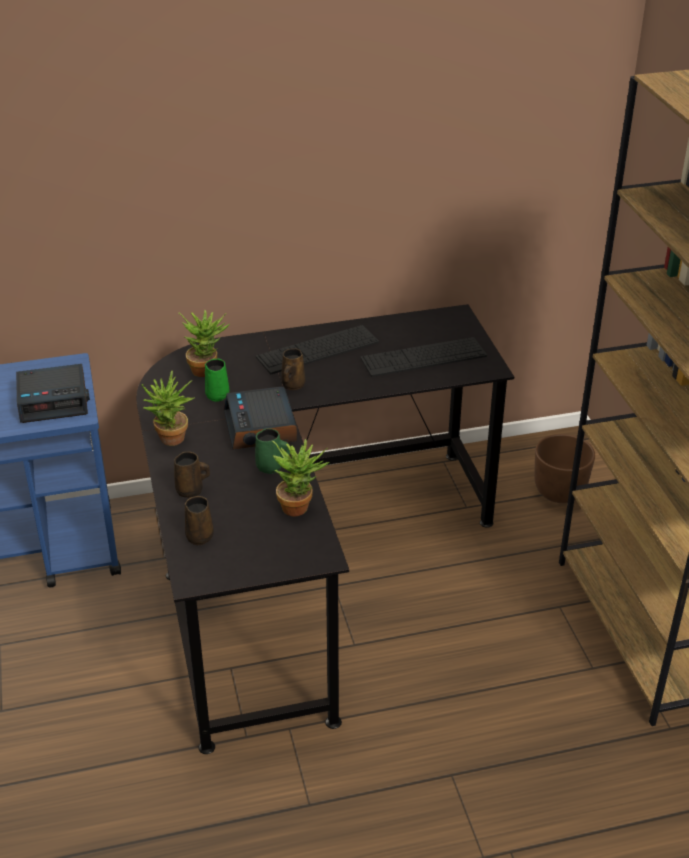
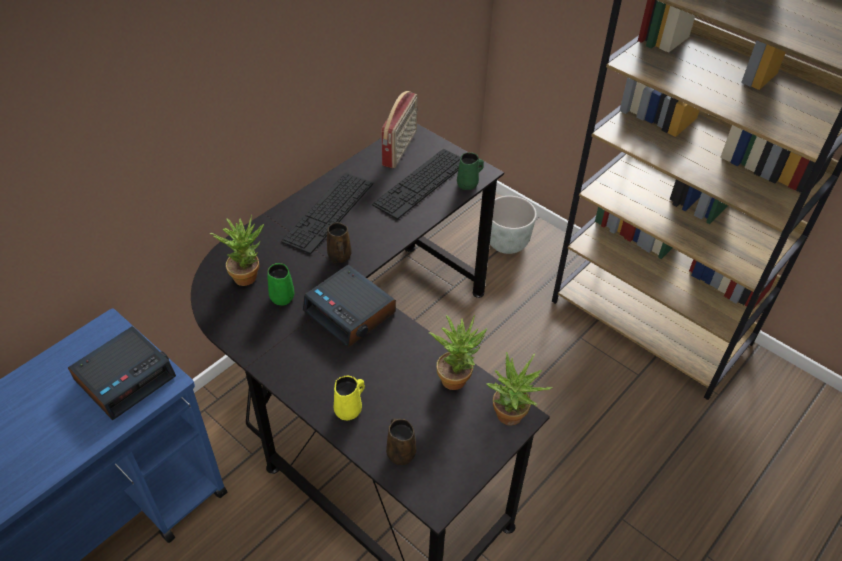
camera: 35 degrees left, 10 degrees up
potted plant [142,371,194,446] -> potted plant moved to [487,352,552,426]
brown mug [174,452,210,498] -> yellow mug [334,375,365,421]
green mug [255,428,290,474] -> green mug moved to [457,152,484,190]
brown planter [534,434,595,503] -> grey planter [490,196,537,254]
none -> radio [381,91,417,168]

